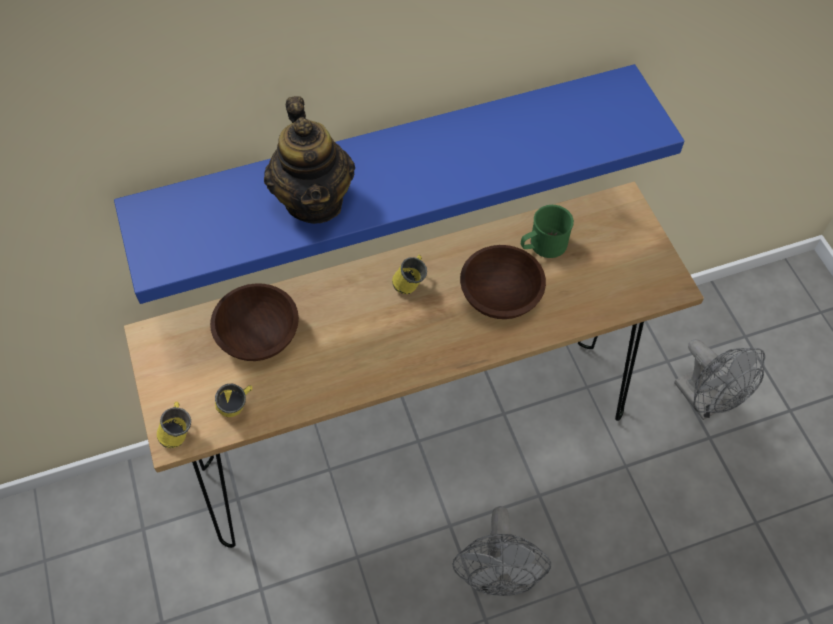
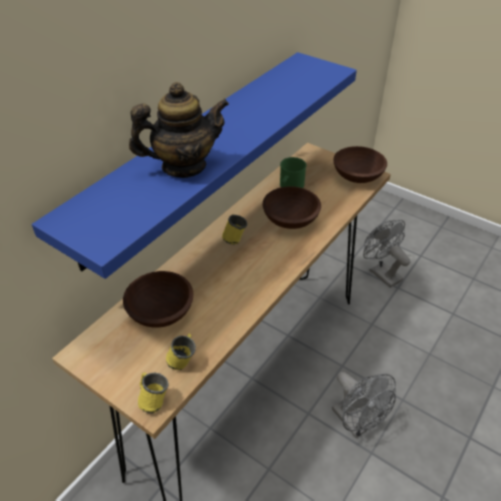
camera: 35 degrees left, 15 degrees down
teapot [264,96,355,224] -> teapot turned 60 degrees counterclockwise [129,82,229,178]
grey fan [674,339,765,420] -> grey fan turned 150 degrees counterclockwise [363,220,410,288]
none -> brown bowl [333,146,387,183]

